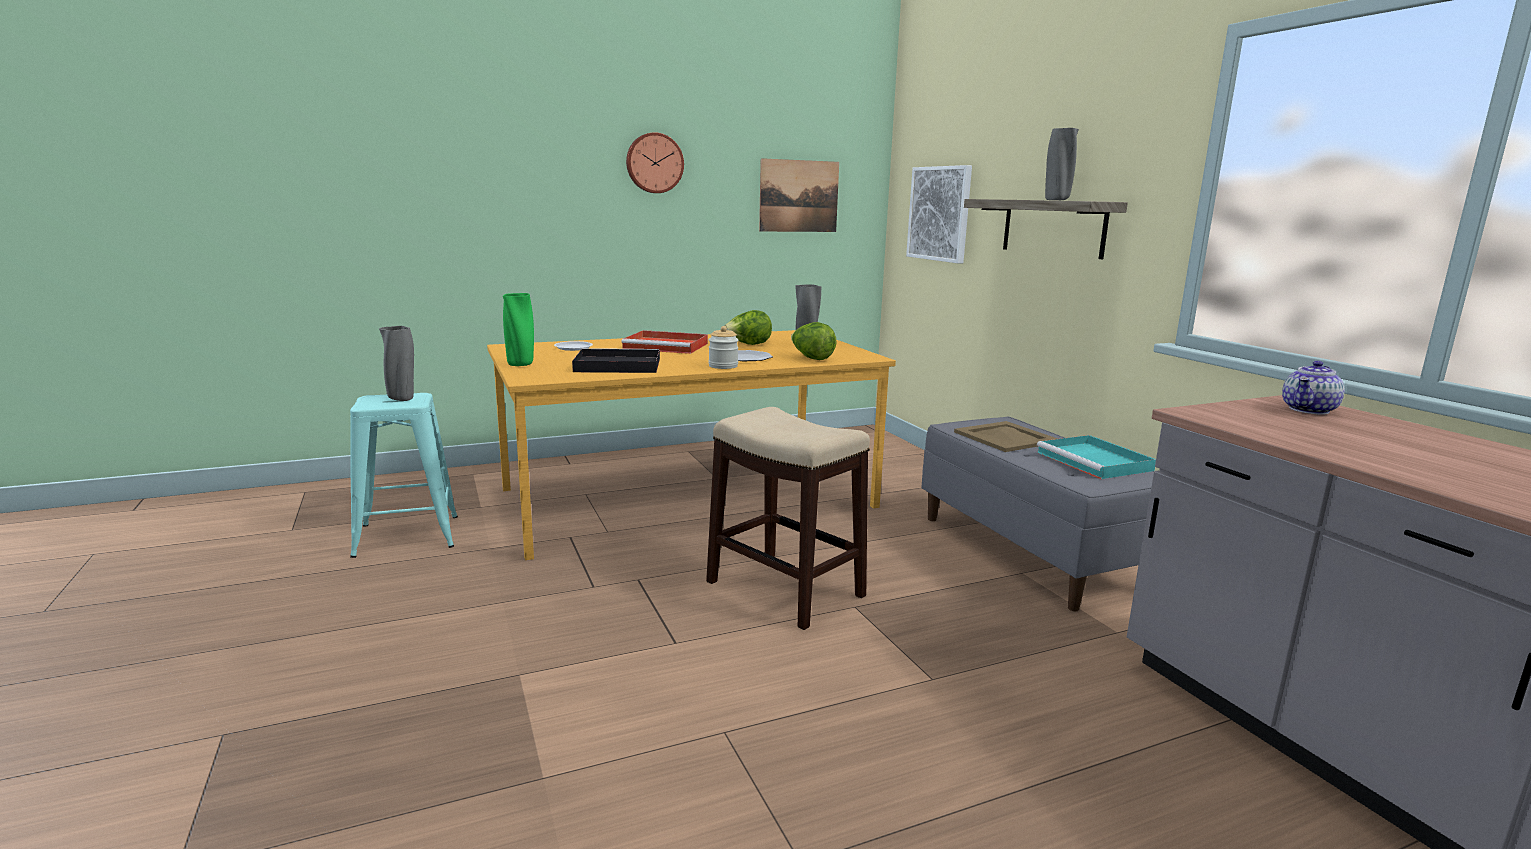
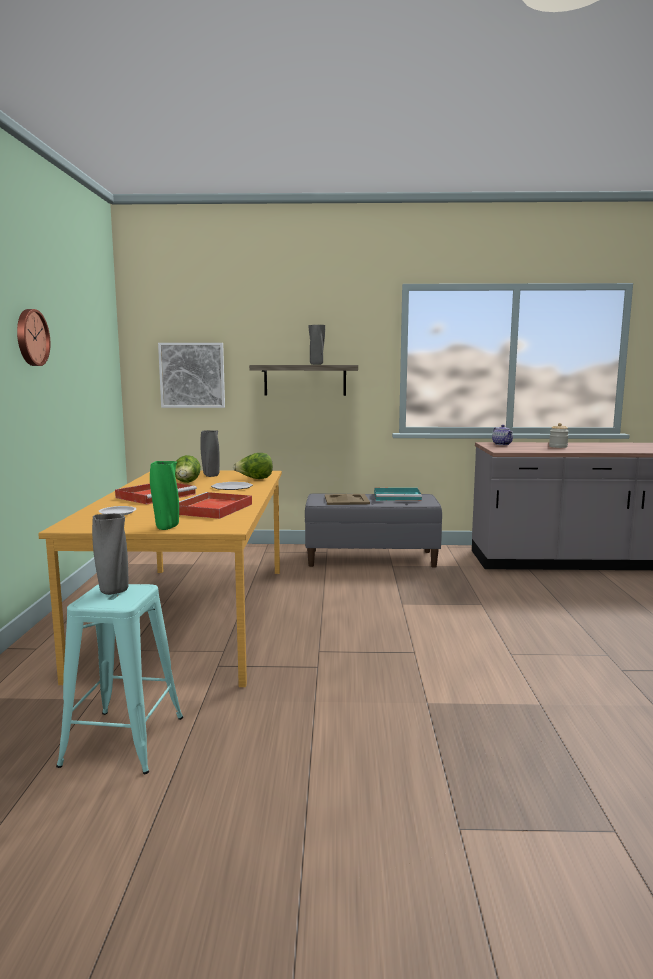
camera: 65 degrees left, 5 degrees down
black tray [572,348,660,373] -> red tray [179,492,252,519]
stool [706,407,870,630] -> none
jar [709,326,739,369] -> jar moved to [549,423,569,448]
picture [759,158,839,232] -> none

